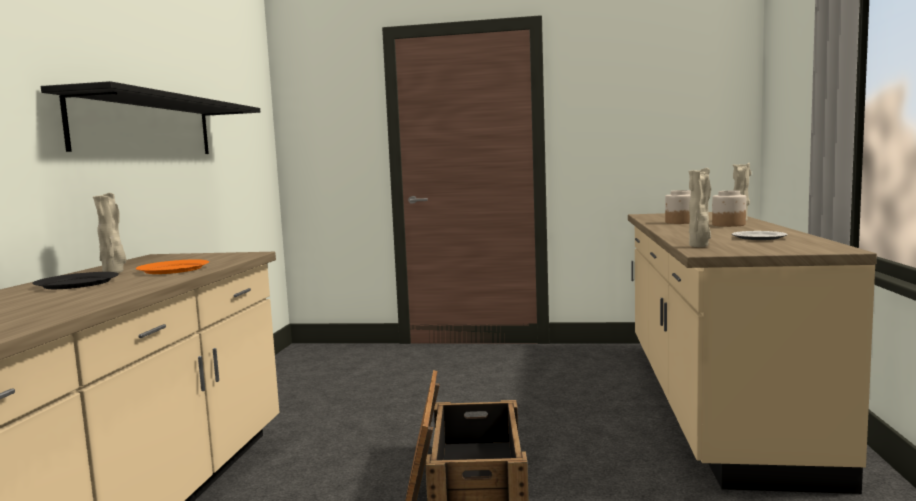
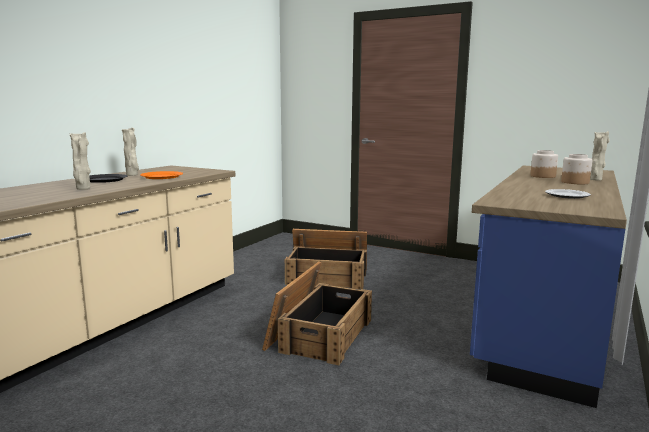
camera: 20 degrees right, 5 degrees up
black shelf [41,81,260,154] -> none
beige counter [628,212,877,494] -> blue counter [470,166,627,408]
beige vase [689,168,711,247] -> beige vase moved to [70,132,91,190]
none -> crate [285,229,367,289]

